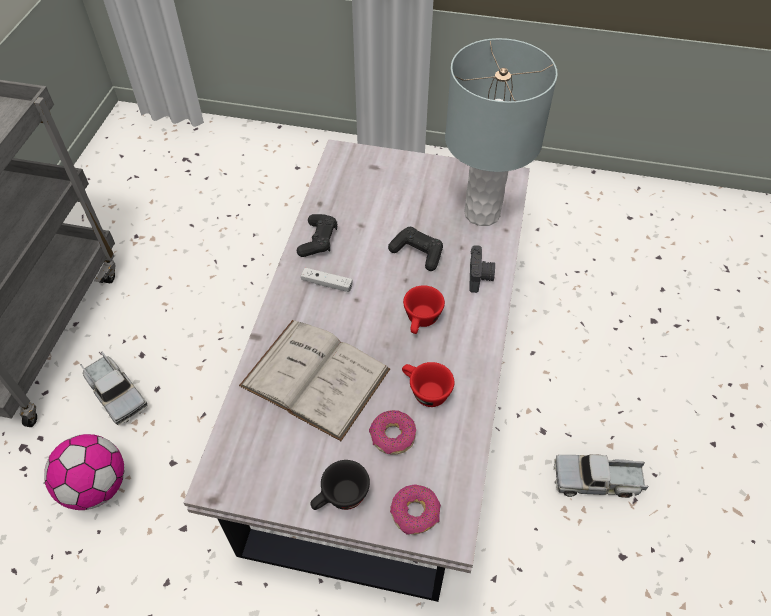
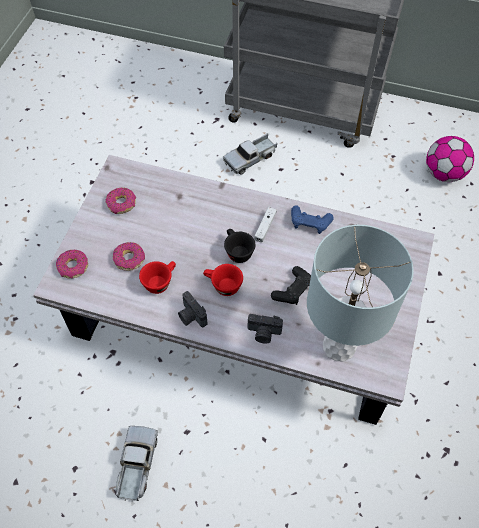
camera: 95 degrees right, 5 degrees up
football [44,434,124,510] -> football moved to [426,136,474,182]
white book [239,320,390,441] -> none
black game controller [297,214,337,257] -> blue game controller [291,206,334,234]
black cup [310,460,370,510] -> black cup moved to [224,229,255,263]
none -> donut [105,188,136,214]
none -> camera [178,291,207,327]

